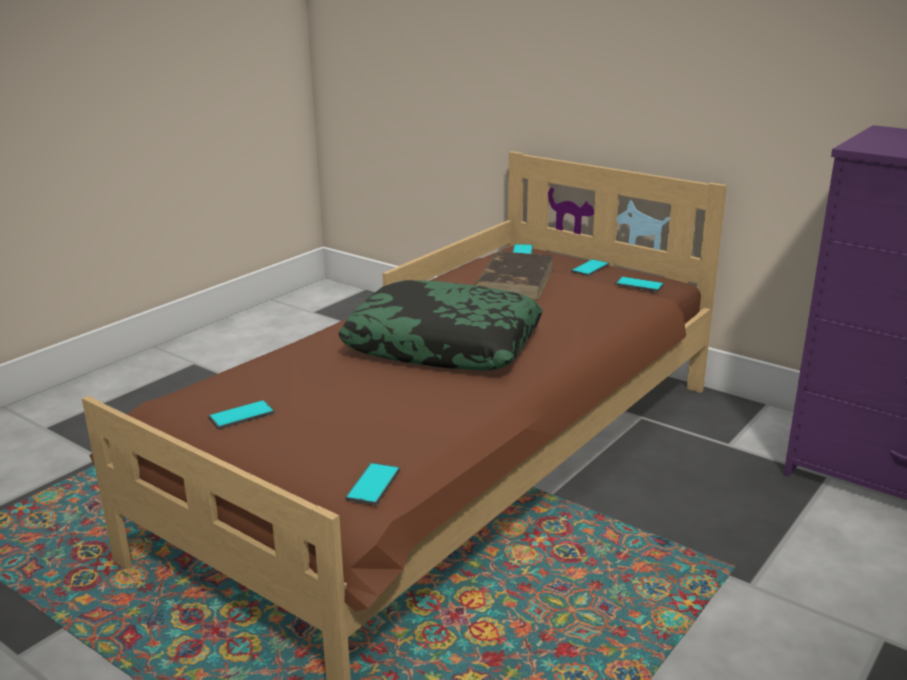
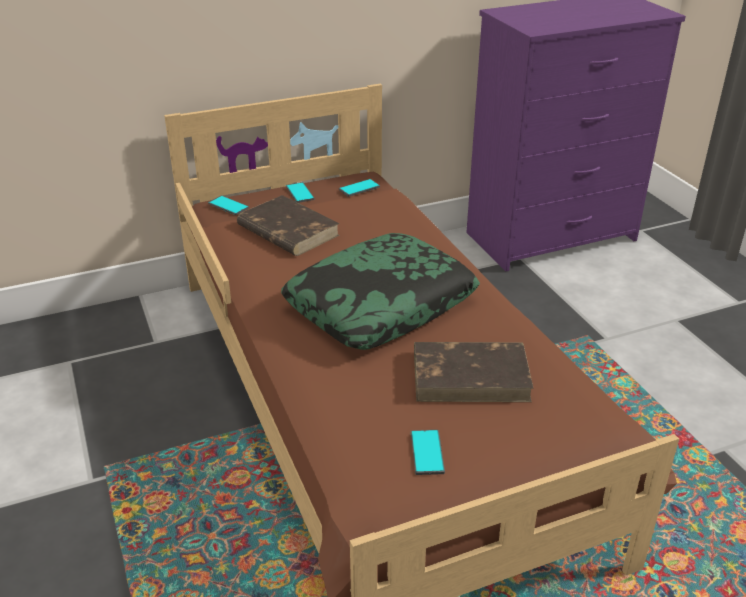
camera: 60 degrees left, 10 degrees up
phone [345,462,400,505] -> none
none -> brown book [414,342,534,402]

